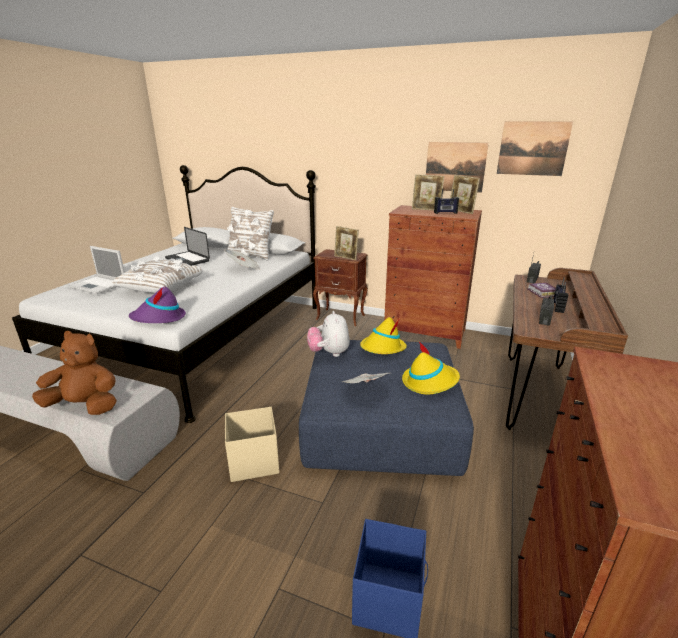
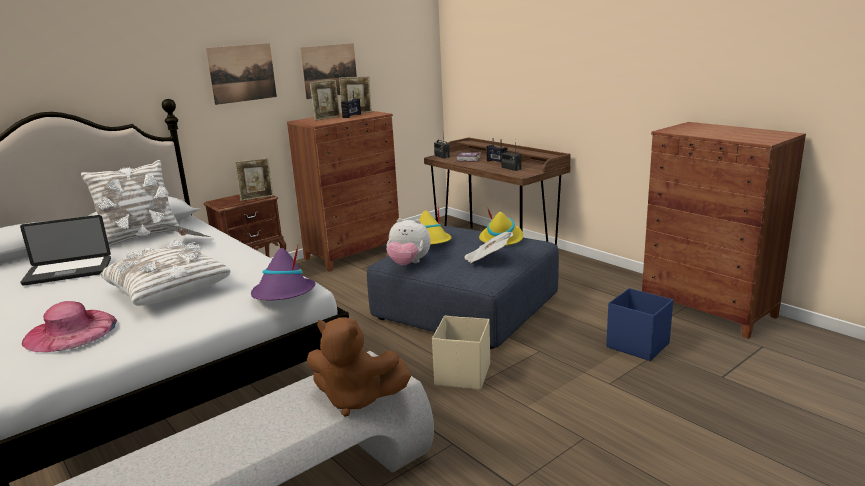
camera: 60 degrees left, 5 degrees down
brown plush toy [32,331,117,415] -> brown plush toy turned 105 degrees counterclockwise [307,317,411,417]
laptop [68,246,125,294] -> pink hat [22,301,117,352]
picture [497,121,573,176] -> picture moved to [206,43,277,105]

